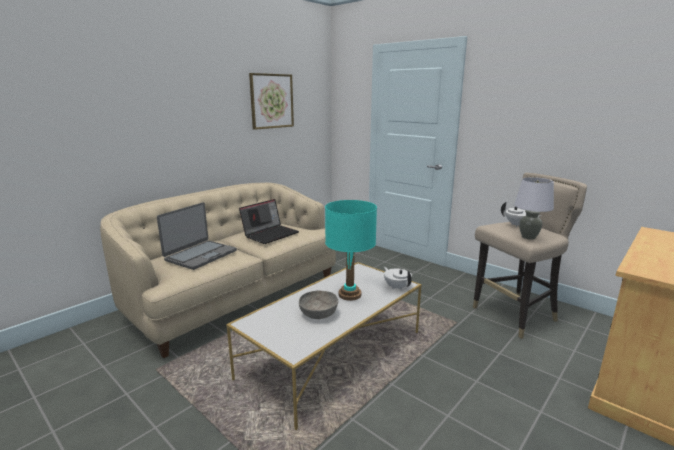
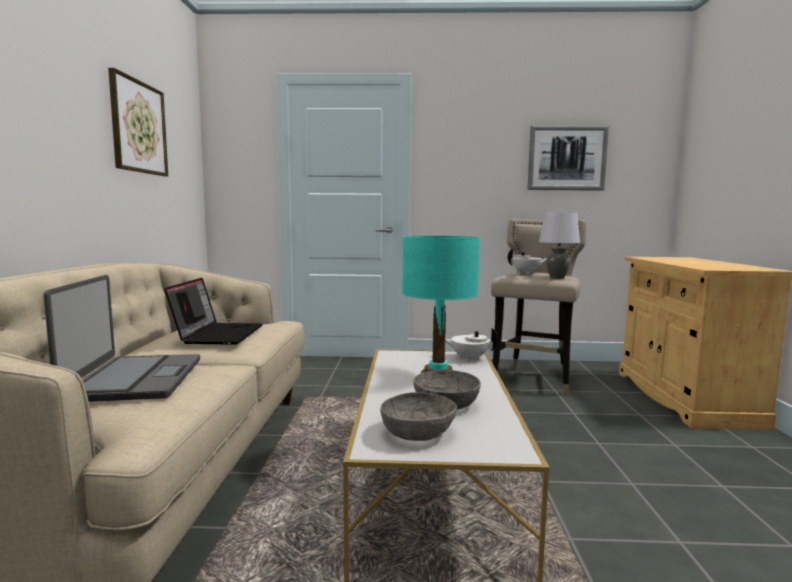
camera: 40 degrees left, 10 degrees down
none -> grey bowl [380,392,457,441]
none -> picture [527,126,609,191]

